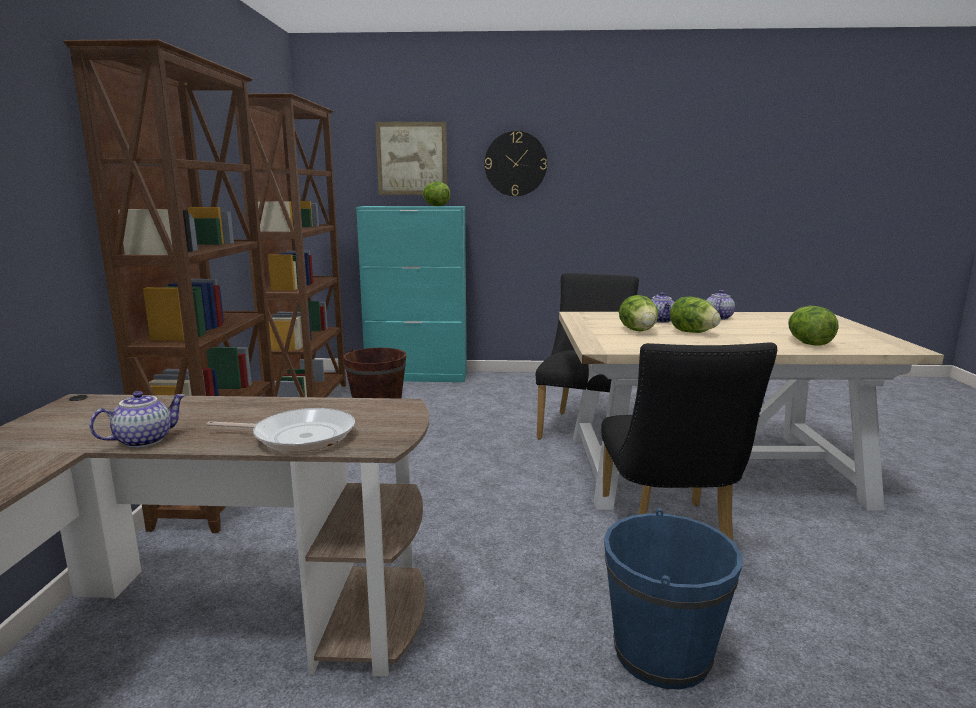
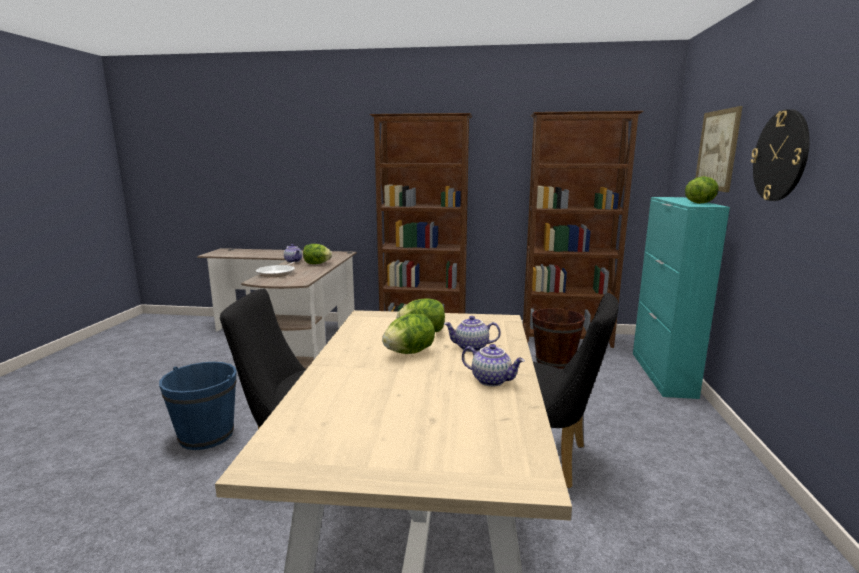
camera: 95 degrees right, 0 degrees up
lettuce [788,306,839,346] -> lettuce moved to [303,244,332,264]

